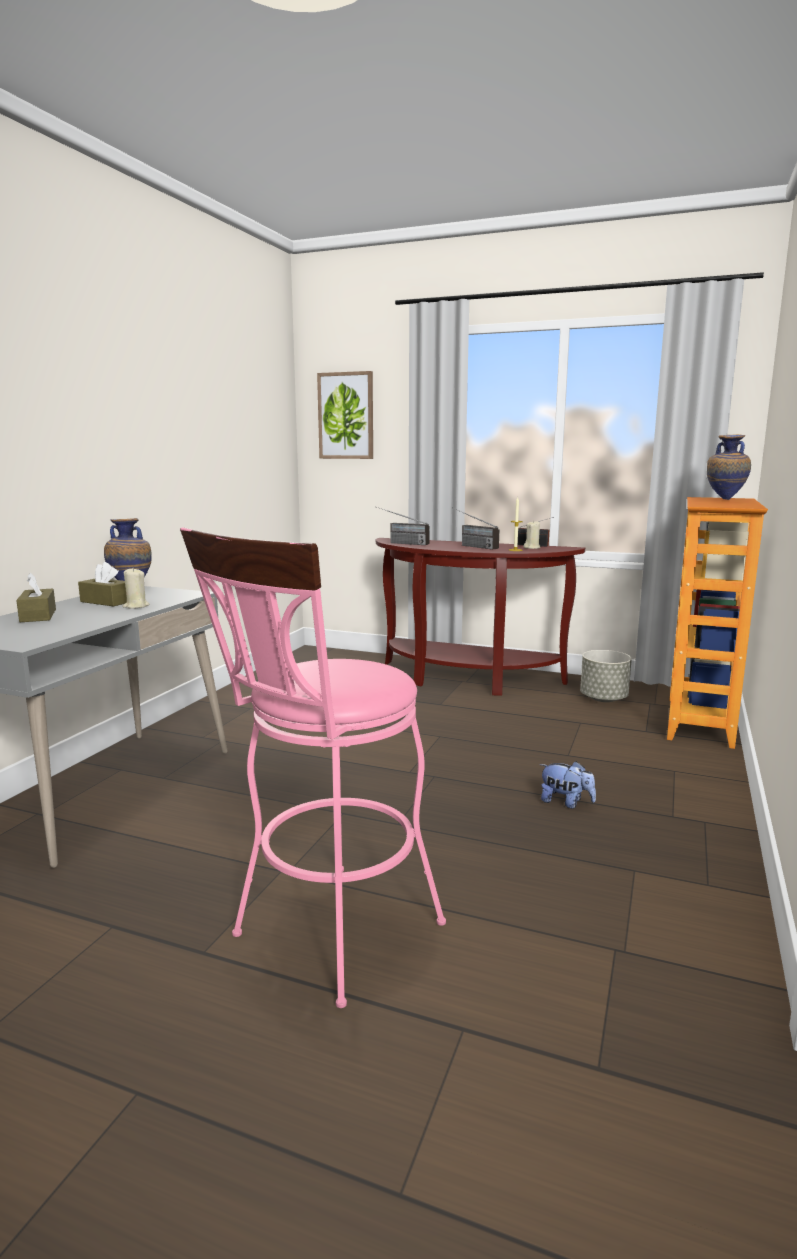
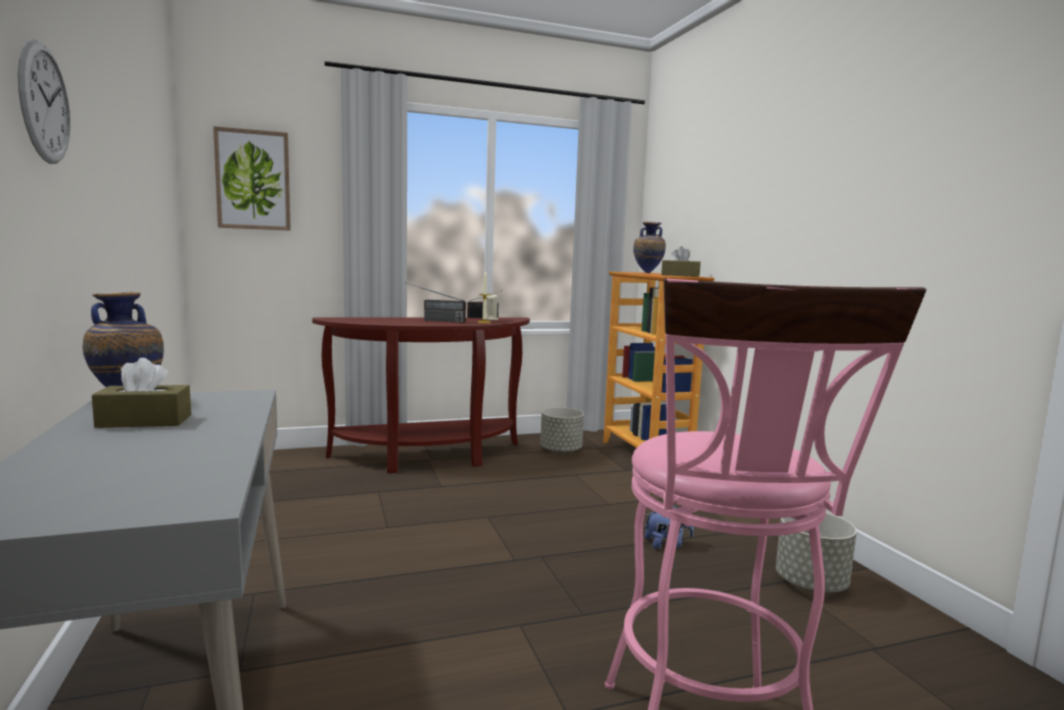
camera: 40 degrees left, 5 degrees down
brown tissue box [16,572,56,622] -> brown tissue box moved to [661,246,701,277]
beige candle [122,568,149,609] -> none
radio [375,506,430,545] -> none
none -> wall clock [18,39,70,164]
none -> grey planter [776,512,857,592]

